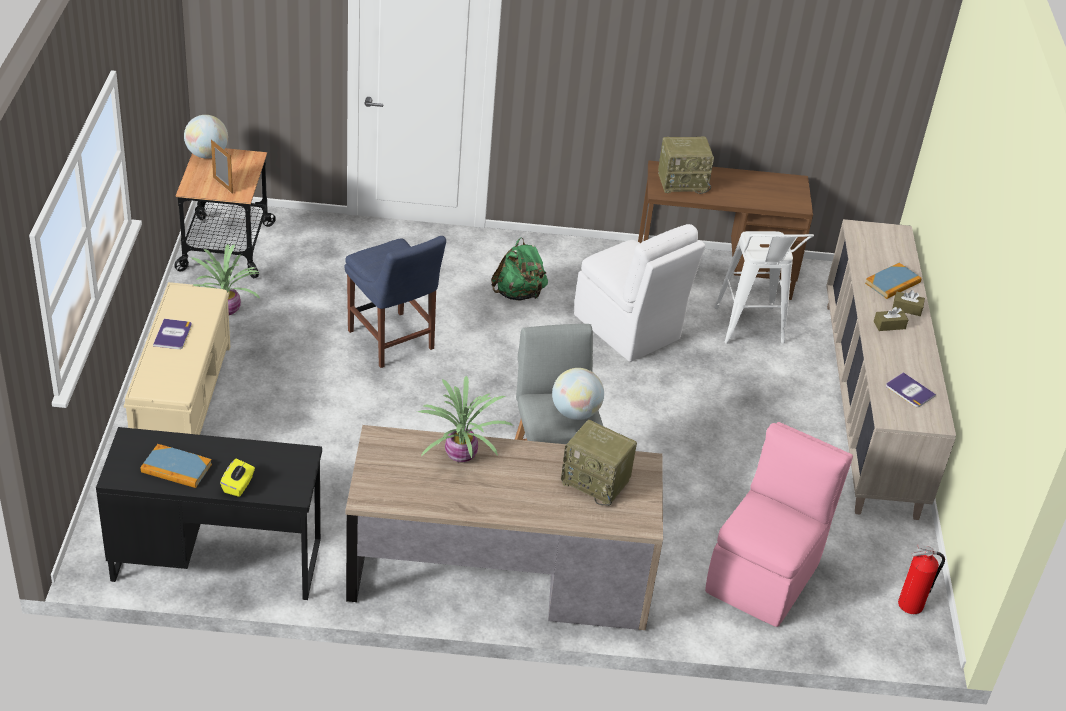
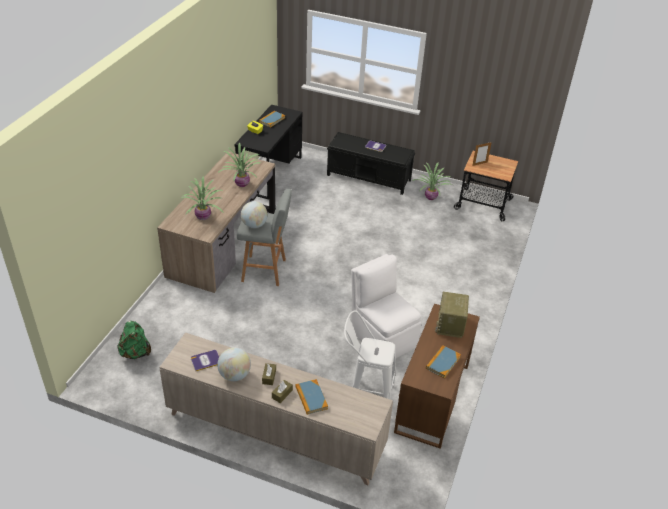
camera: 110 degrees right, 0 degrees up
beige bench [124,282,230,435] -> black bench [327,132,415,195]
globe [184,115,228,159] -> globe moved to [217,348,251,381]
blue chair [344,236,446,368] -> none
green backpack [491,238,548,301] -> green backpack moved to [117,321,151,359]
radio [561,420,637,506] -> potted plant [181,177,224,220]
white chair [574,224,705,362] -> white chair turned 75 degrees clockwise [351,254,421,359]
pink chair [705,422,853,627] -> none
fire extinguisher [898,544,945,614] -> none
none -> book [426,345,461,378]

